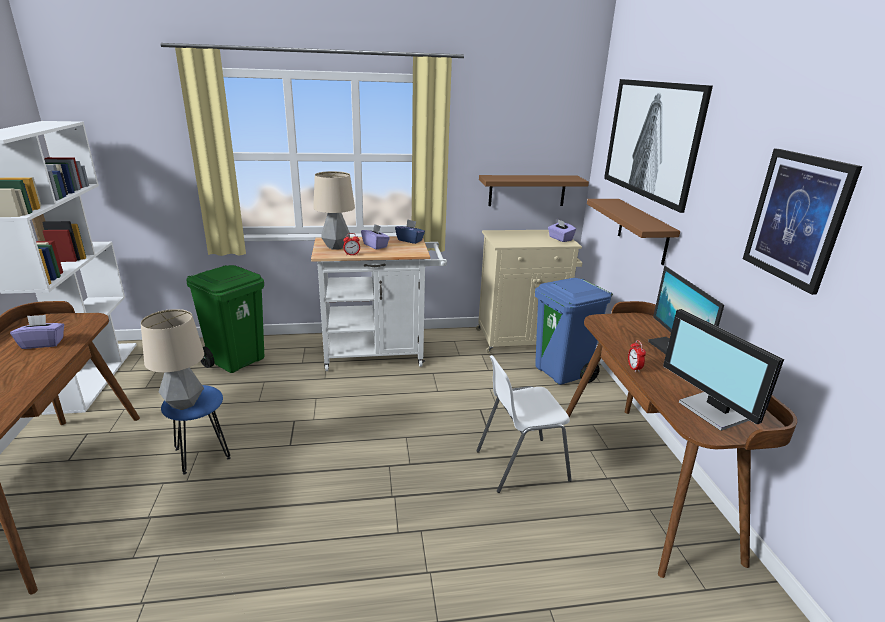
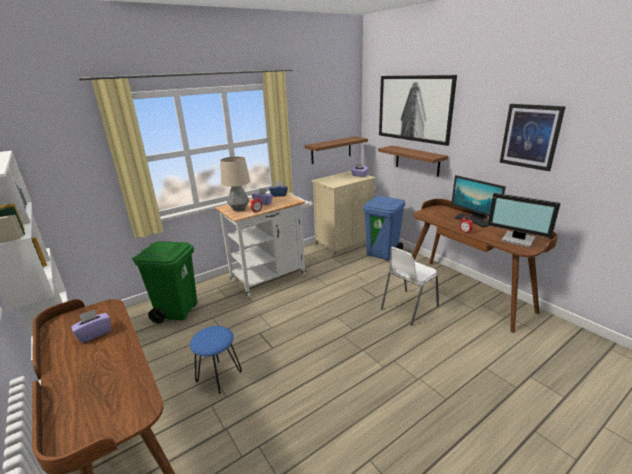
camera: 25 degrees left, 0 degrees up
table lamp [141,309,204,410] -> none

